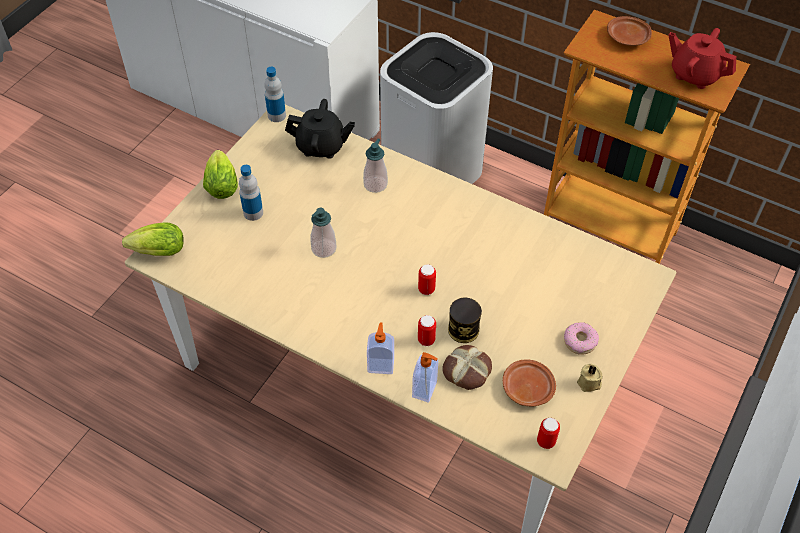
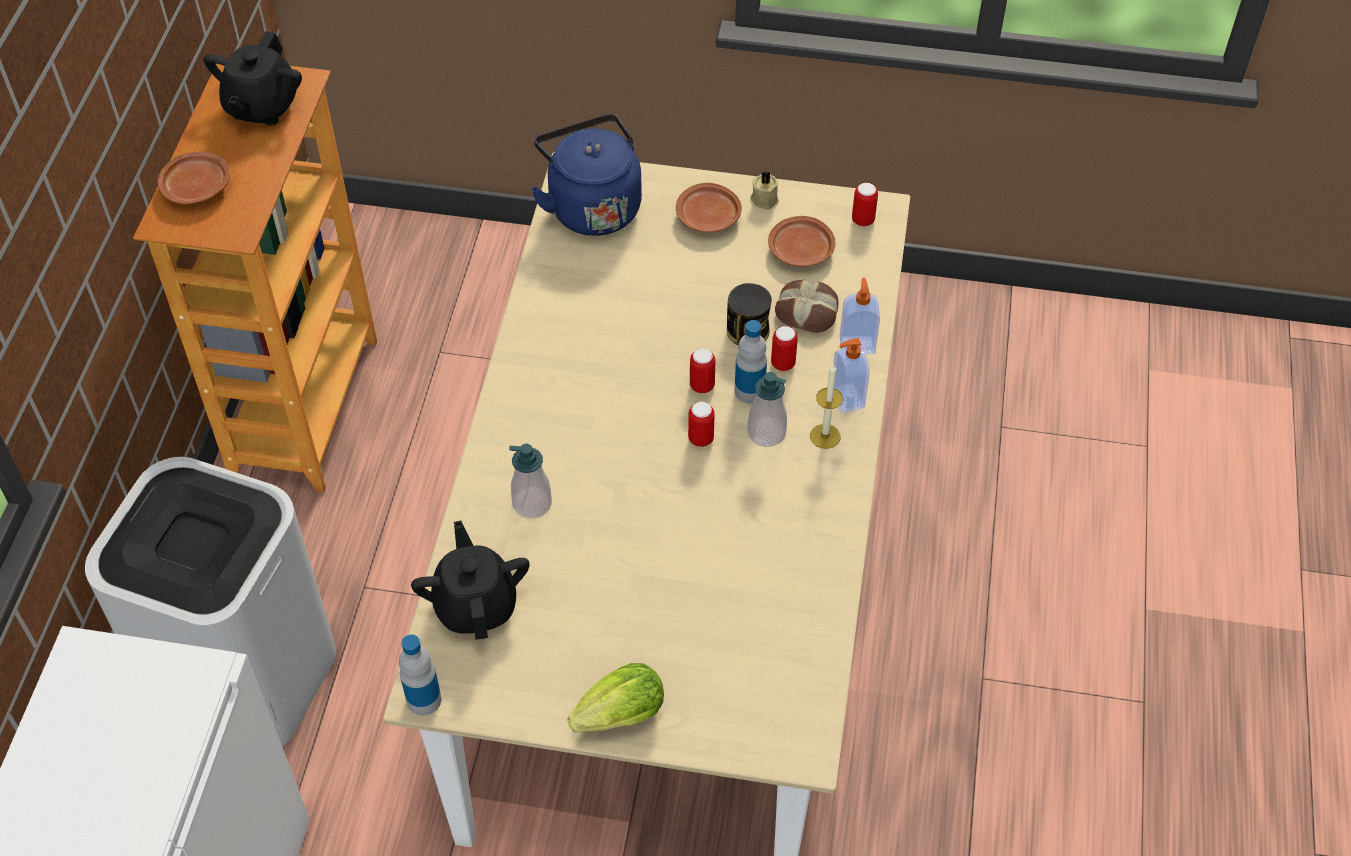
camera: 110 degrees left, 0 degrees up
lettuce [122,223,184,256] -> none
bottle [239,165,263,221] -> bottle moved to [735,320,767,404]
soap dispenser [310,207,337,258] -> soap dispenser moved to [747,372,787,447]
donut [564,322,599,355] -> brown plate [676,183,742,233]
red teapot [668,28,736,89] -> black teapot [204,31,302,126]
none -> blue kettle [531,114,642,236]
none -> can [688,401,715,447]
none -> candle [810,365,843,449]

